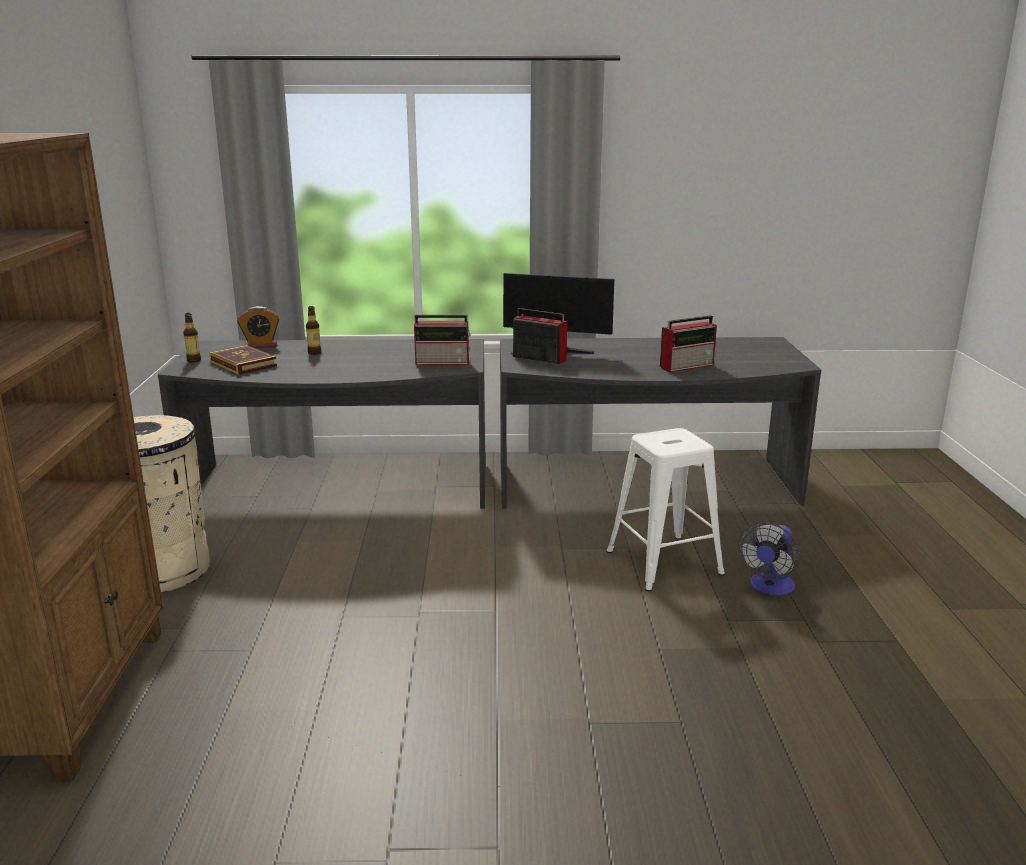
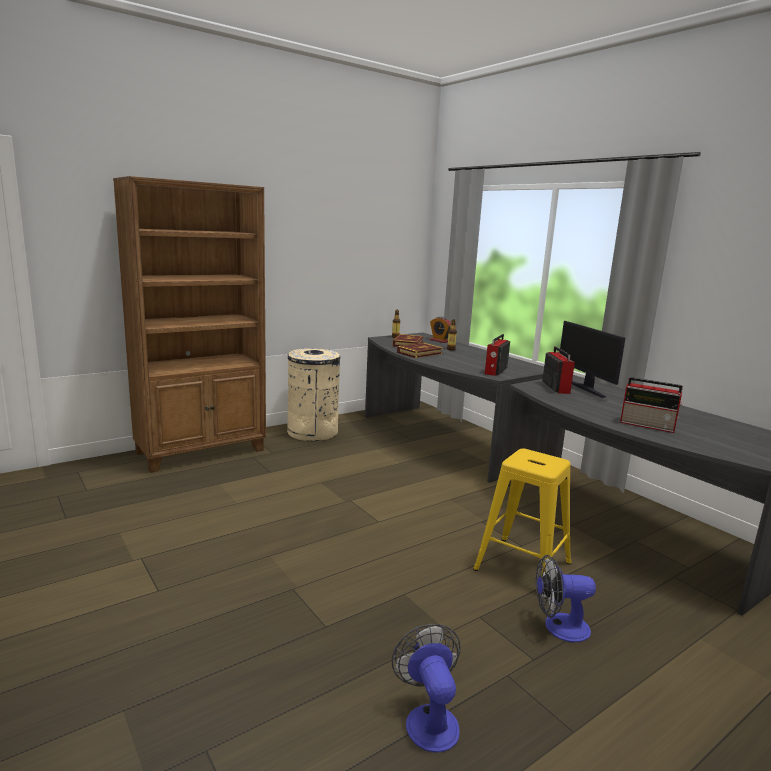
camera: 55 degrees right, 5 degrees down
radio [414,315,471,365] -> radio turned 60 degrees clockwise [485,334,510,376]
white stool [606,428,725,591] -> yellow stool [473,449,572,599]
none -> fan [392,624,460,752]
none -> book [397,343,443,358]

